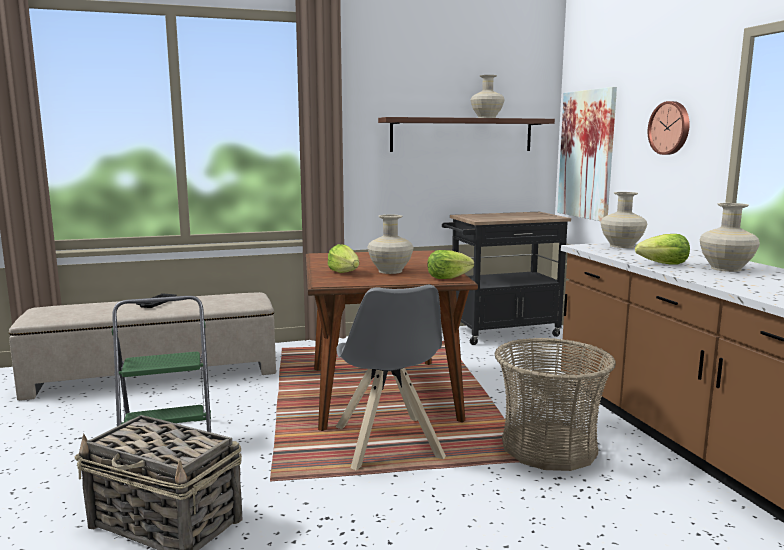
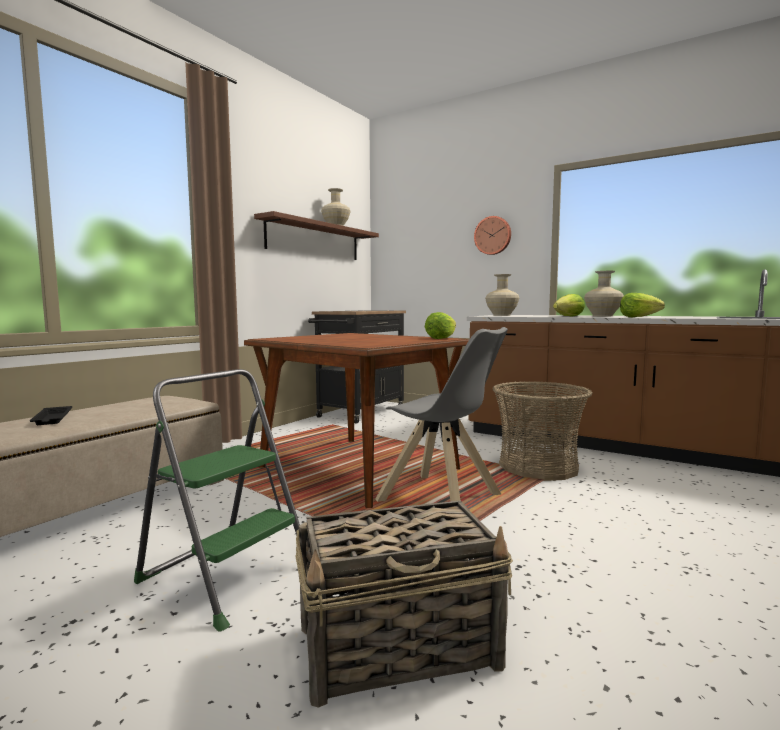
camera: 40 degrees left, 5 degrees down
lettuce [328,244,359,273] -> lettuce moved to [620,293,665,317]
beige vase [367,215,413,274] -> none
picture [557,87,617,221] -> none

